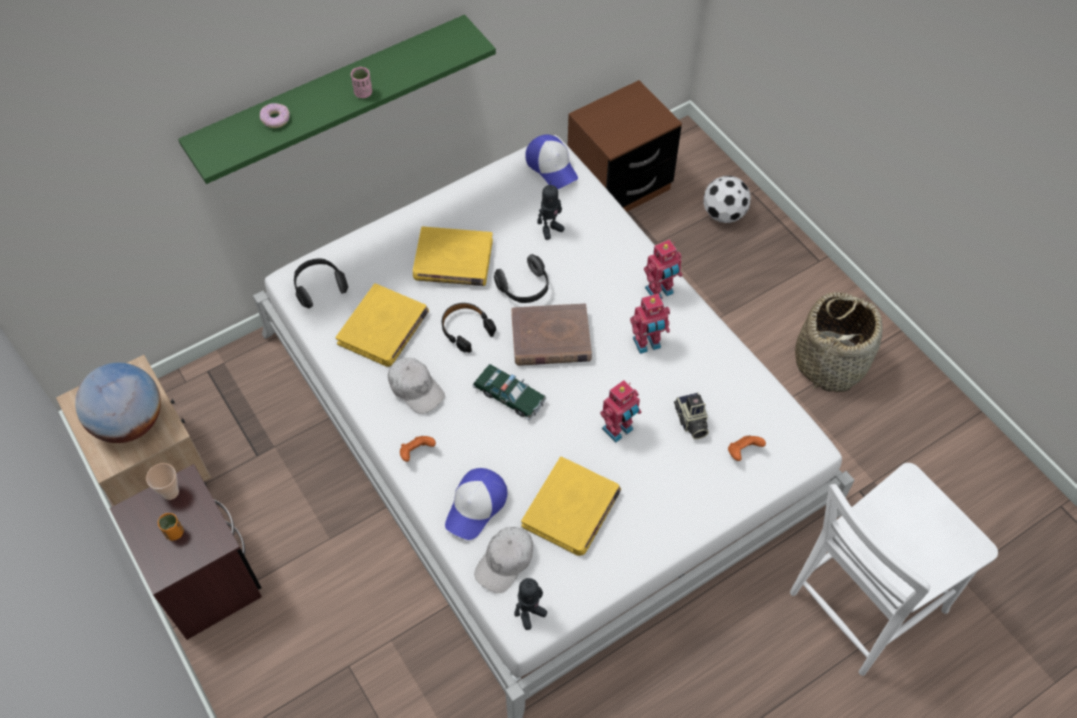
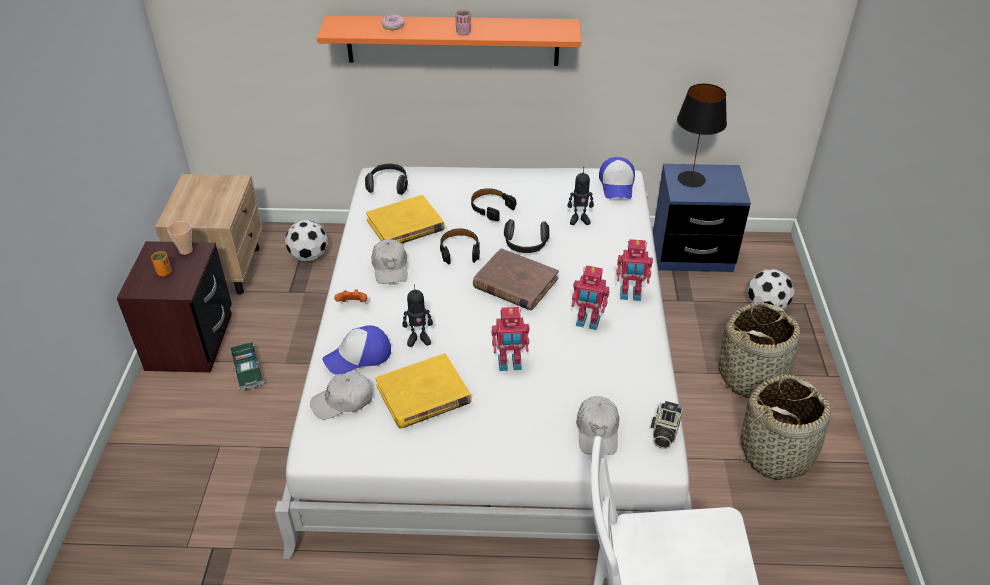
camera: 35 degrees right, 15 degrees down
globe [75,363,161,443] -> none
green shelf [178,15,496,184] -> orange shelf [317,15,581,66]
yellow book [413,226,493,286] -> black headphones [471,188,516,221]
toy car [472,364,546,420] -> toy car moved to [230,342,265,391]
toy robot [514,578,547,630] -> toy robot moved to [402,284,433,347]
brown nightstand [568,80,682,212] -> blue nightstand [653,164,751,272]
camera [674,392,709,439] -> camera moved to [651,401,683,449]
orange game controller [728,435,766,461] -> white cap [576,396,619,455]
none -> football [285,220,327,261]
none -> black table lamp [677,84,727,187]
none -> basket [719,302,800,398]

